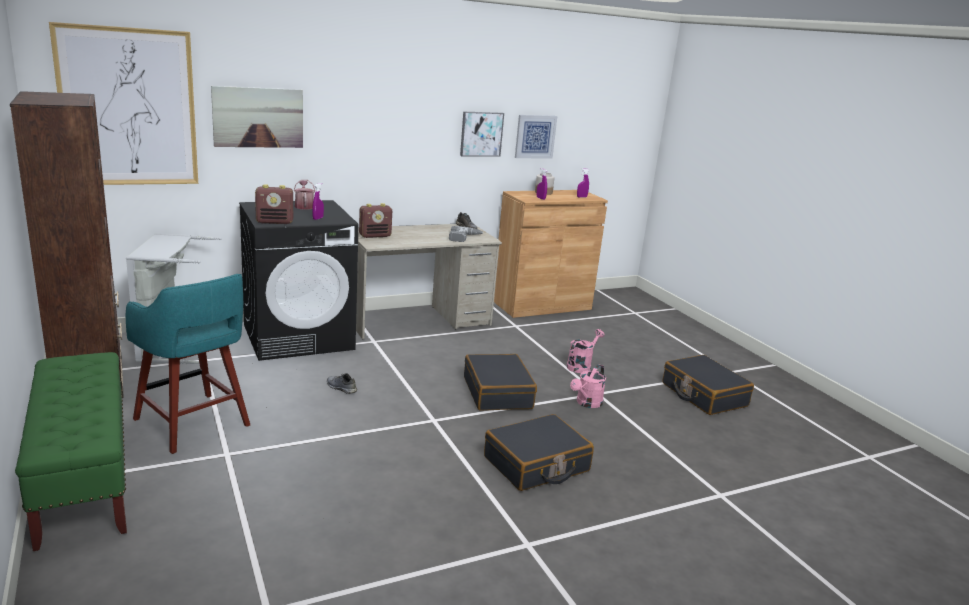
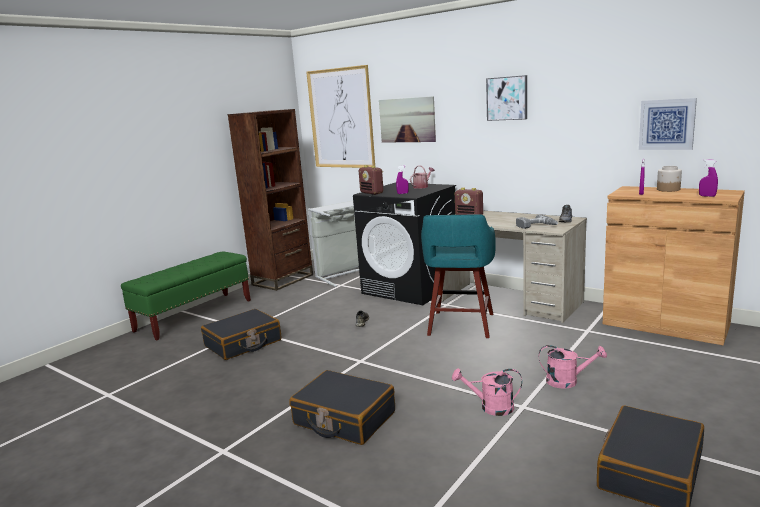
camera: 65 degrees right, 5 degrees down
turquoise stool [126,274,250,454] -> turquoise stool moved to [421,214,496,338]
picture [460,112,504,157] -> picture moved to [486,75,527,121]
black suitcase [464,354,537,410] -> black suitcase moved to [201,309,282,360]

